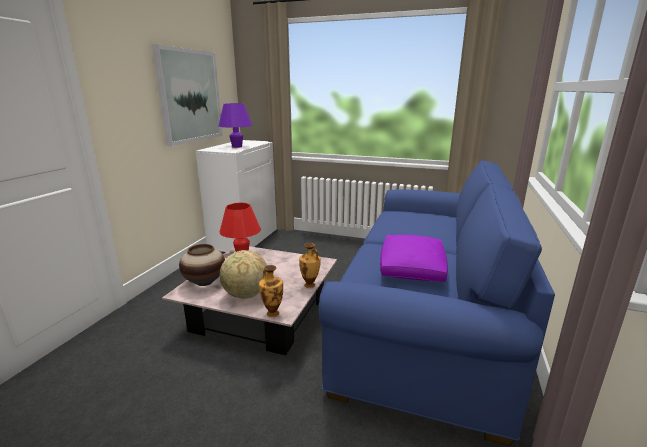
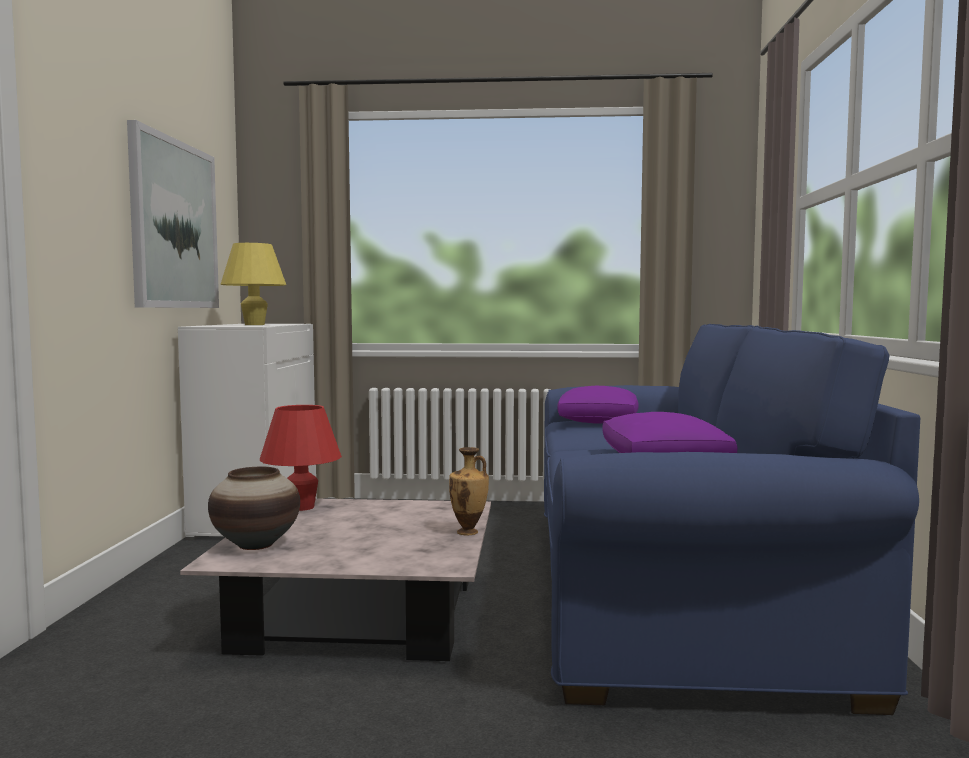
camera: 15 degrees left, 15 degrees down
purple table lamp [219,103,252,148] -> yellow table lamp [220,243,286,325]
globe [220,250,267,299] -> none
vase [259,265,283,317] -> none
none -> purple pillow [558,386,639,424]

